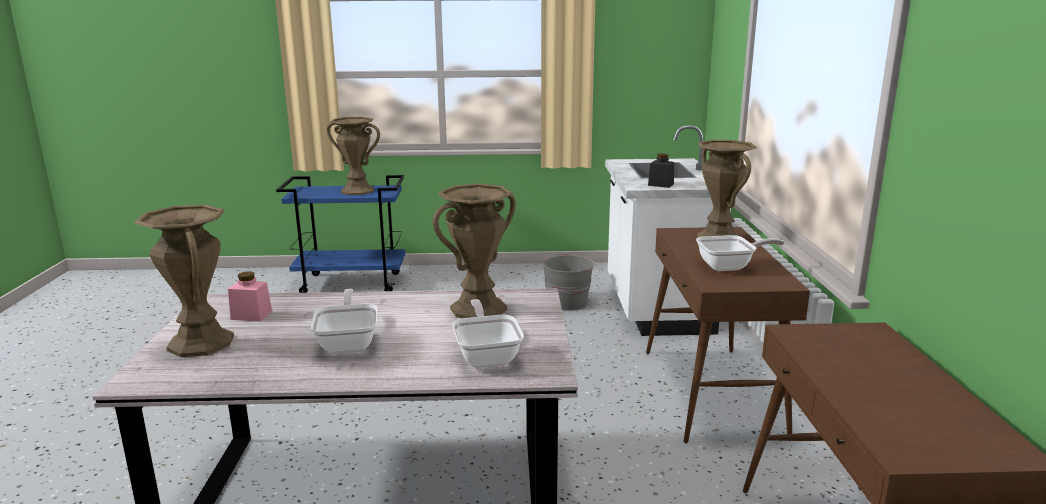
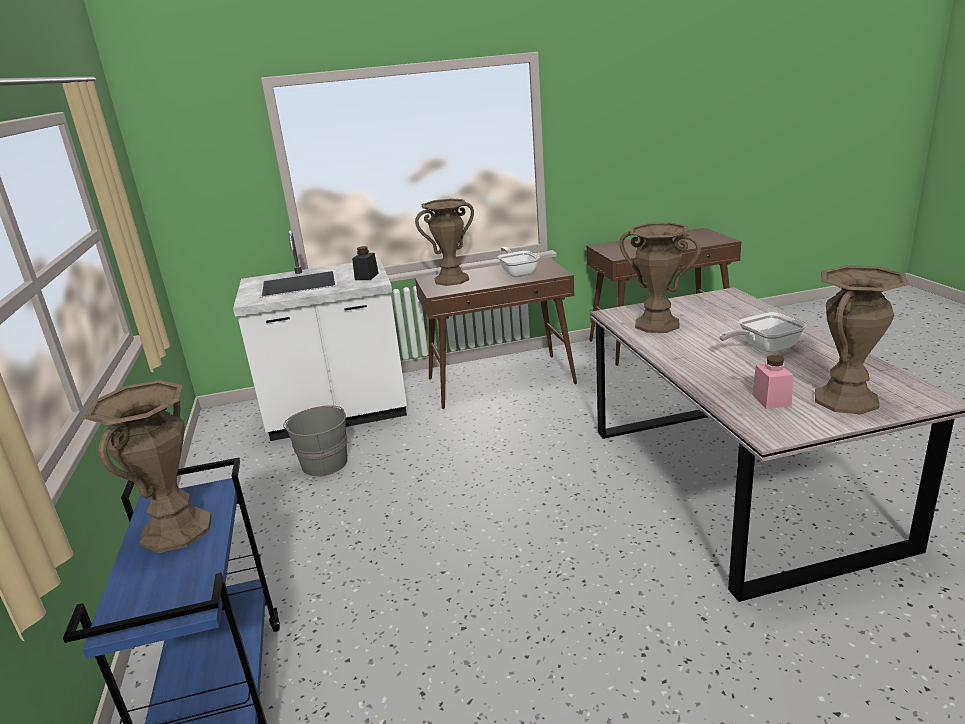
camera: 100 degrees left, 5 degrees up
frying pan [452,299,524,368] -> none

